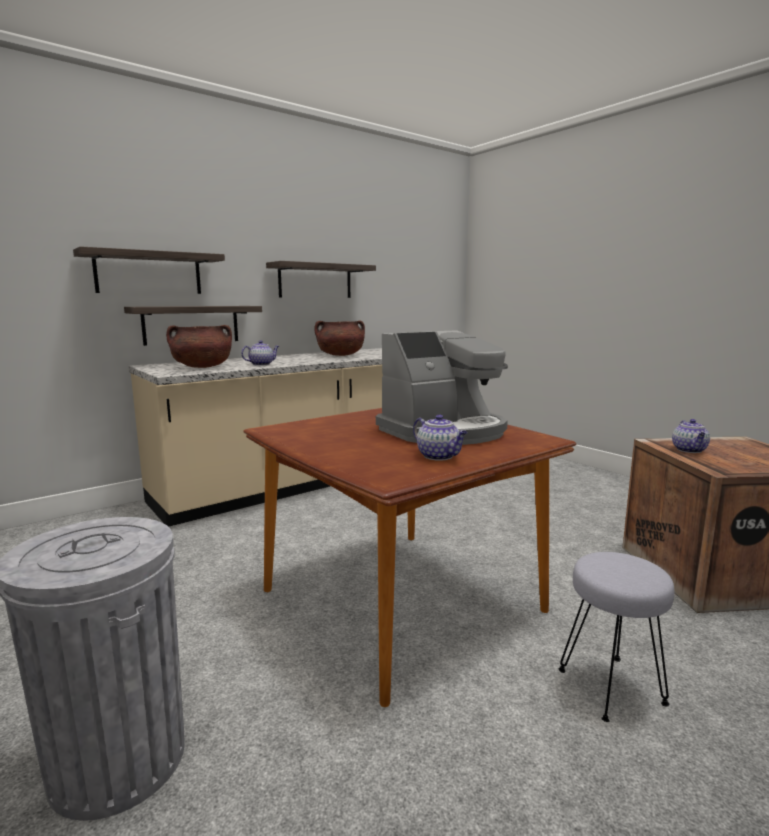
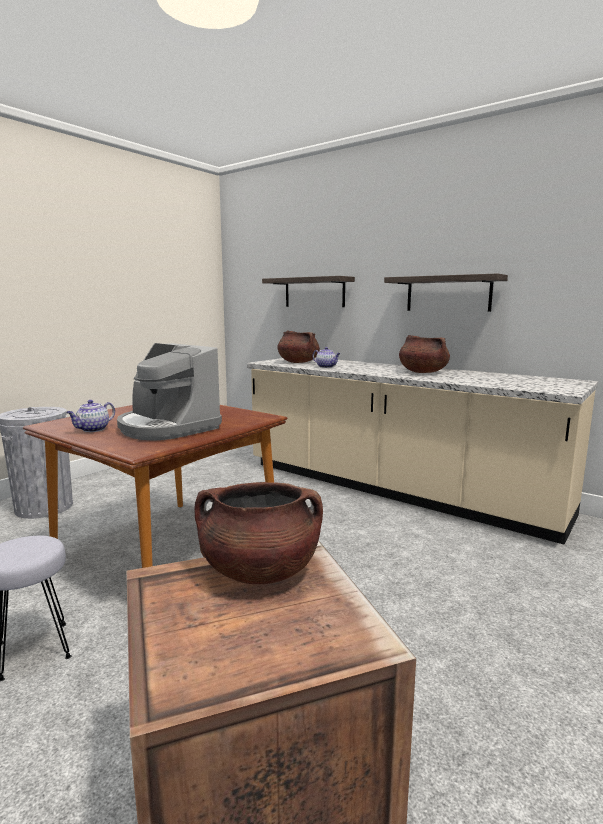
camera: 75 degrees right, 0 degrees up
shelf [124,306,262,346] -> none
teapot [672,419,710,453] -> brown cooking pot [194,482,323,584]

